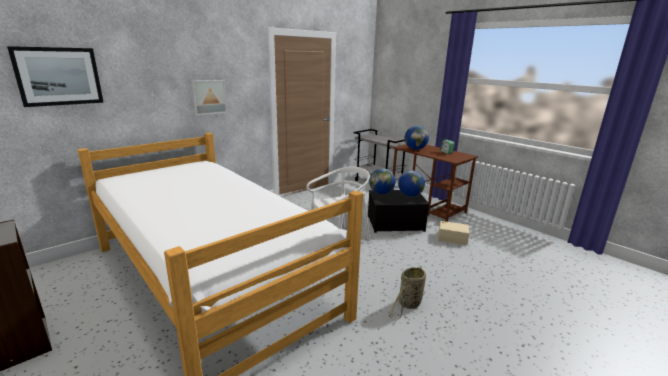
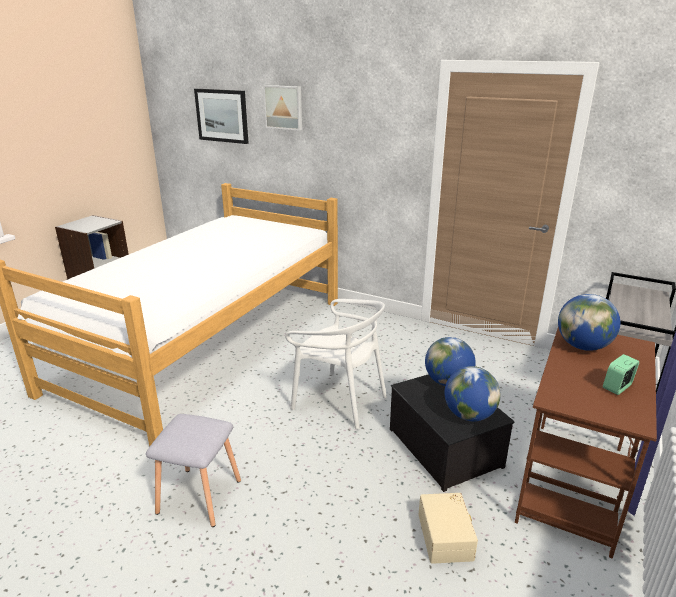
camera: 70 degrees right, 5 degrees up
picture [191,80,227,115] -> picture moved to [263,85,302,131]
basket [389,266,426,320] -> grey stool [146,414,241,527]

